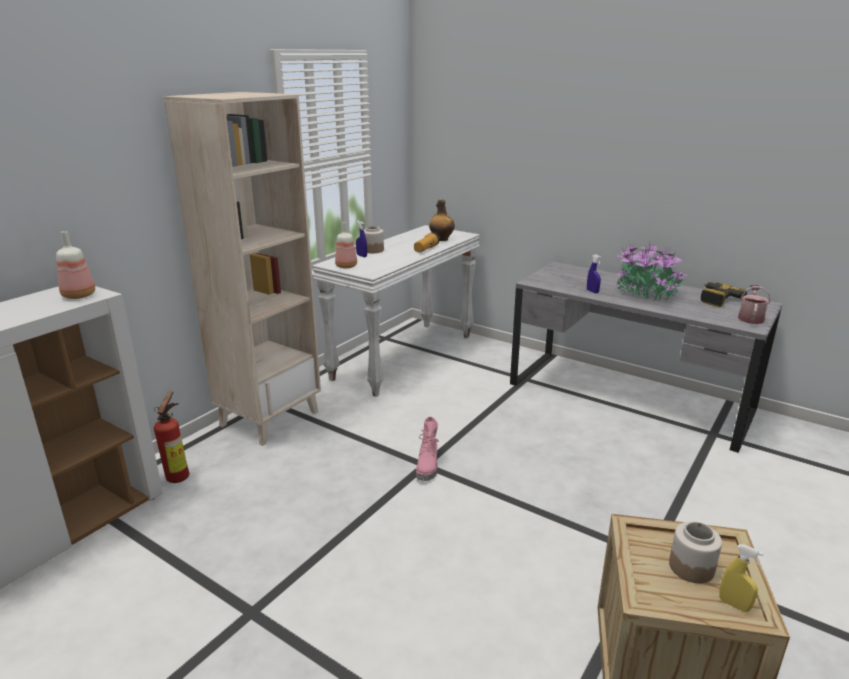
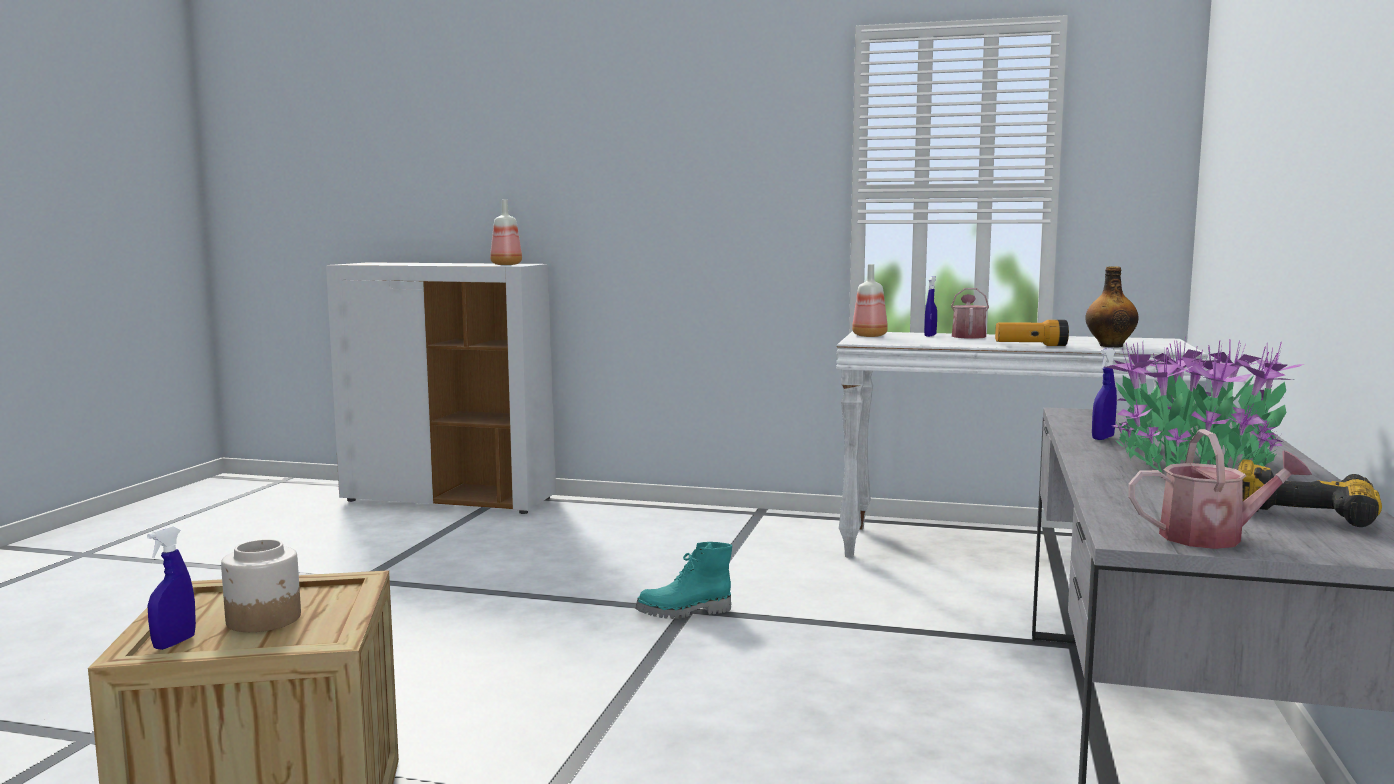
camera: 70 degrees right, 15 degrees down
fire extinguisher [154,392,189,483] -> none
beige bookcase [164,92,321,446] -> none
jar [364,226,384,253] -> watering can [951,288,989,339]
pink boot [416,417,439,481] -> turquoise boot [635,542,732,619]
yellow spray bottle [719,544,763,612] -> blue spray bottle [147,526,196,650]

